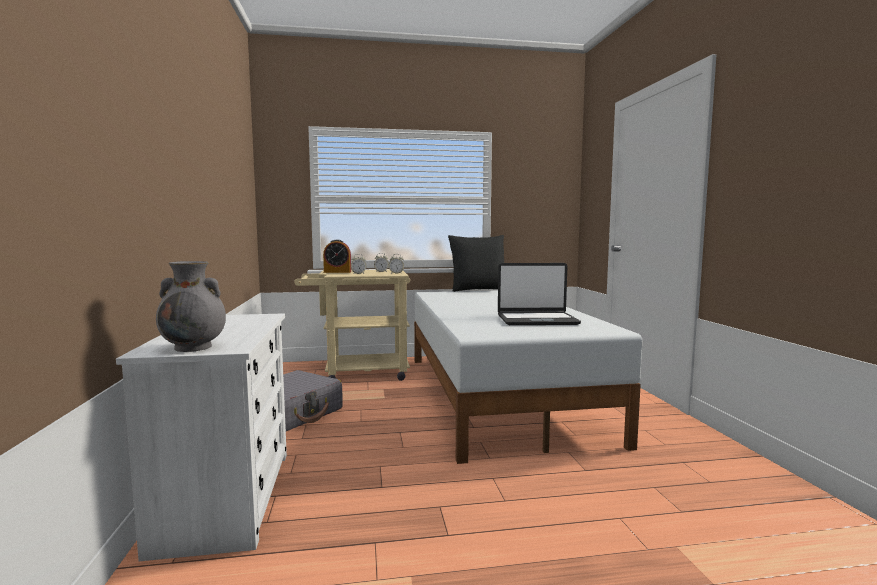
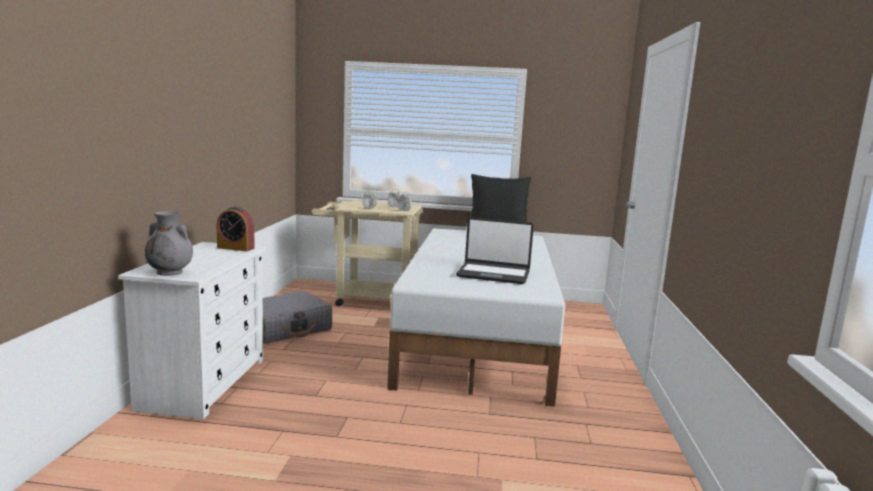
camera: 15 degrees right, 5 degrees up
alarm clock [323,240,351,273] -> alarm clock moved to [216,206,255,251]

